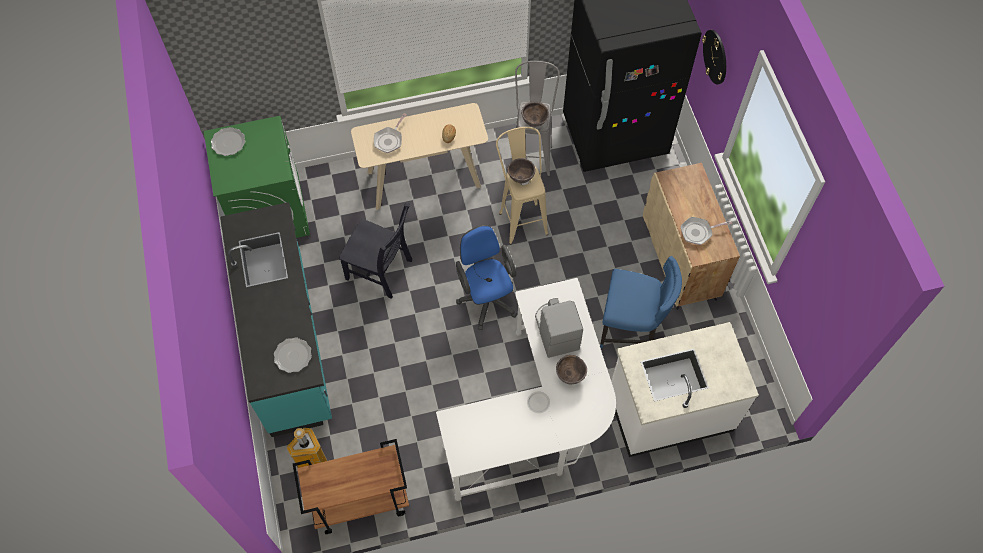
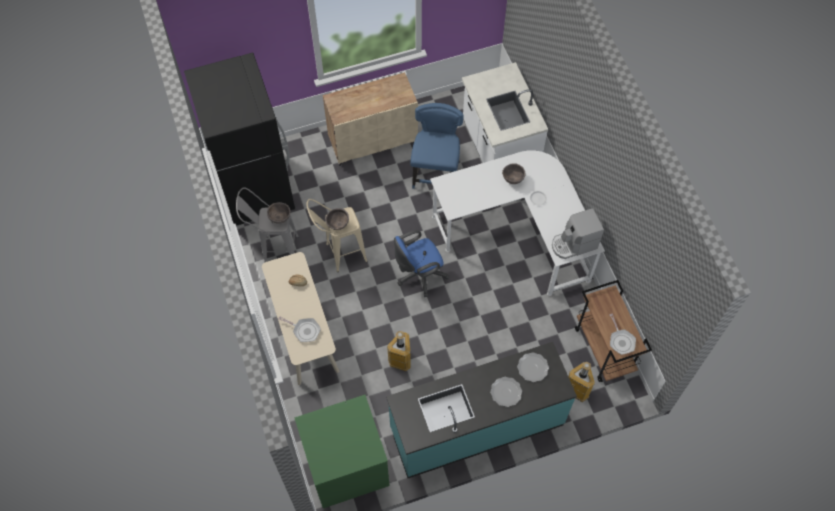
camera: 95 degrees left, 0 degrees up
plate [211,127,245,156] -> plate moved to [490,377,522,407]
black chair [339,203,412,299] -> trash can [387,331,411,371]
coffee machine [535,298,583,358] -> coffee machine moved to [552,208,604,259]
frying pan [680,217,732,245] -> frying pan moved to [610,314,636,355]
wall clock [702,30,726,85] -> none

